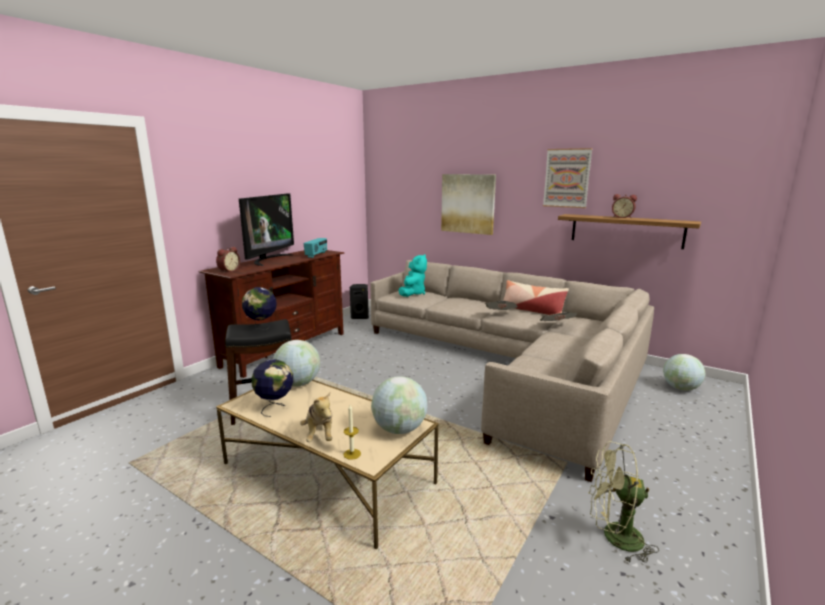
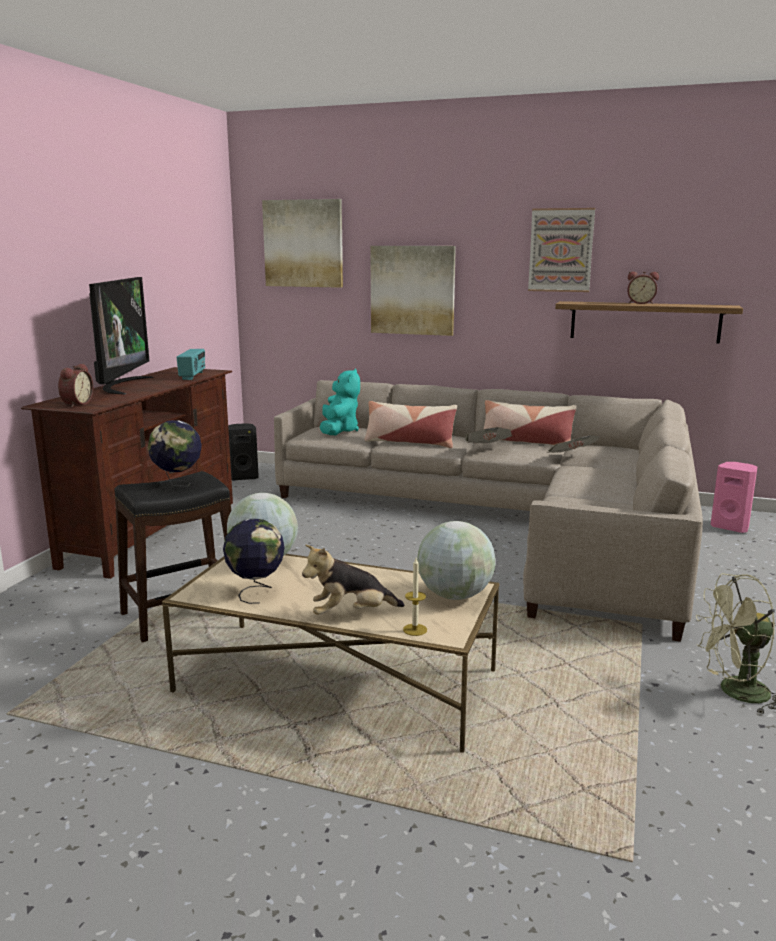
camera: 15 degrees left, 0 degrees up
plush toy [300,392,333,442] -> plush toy turned 105 degrees clockwise [302,544,405,615]
globe [663,354,705,391] -> pink speaker [710,462,757,533]
none -> picture [262,199,343,288]
none -> pillow [365,401,457,448]

